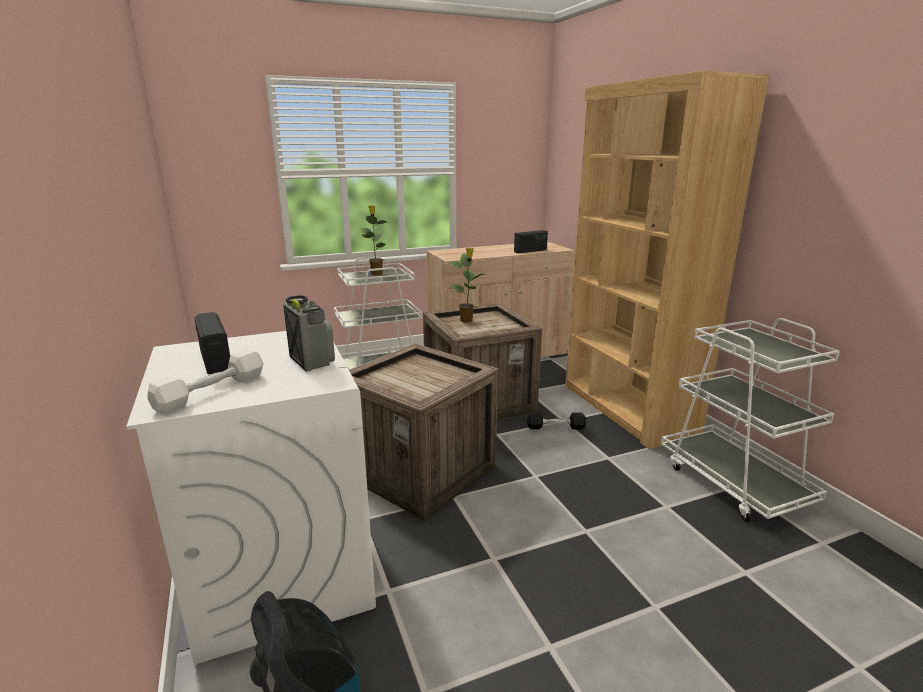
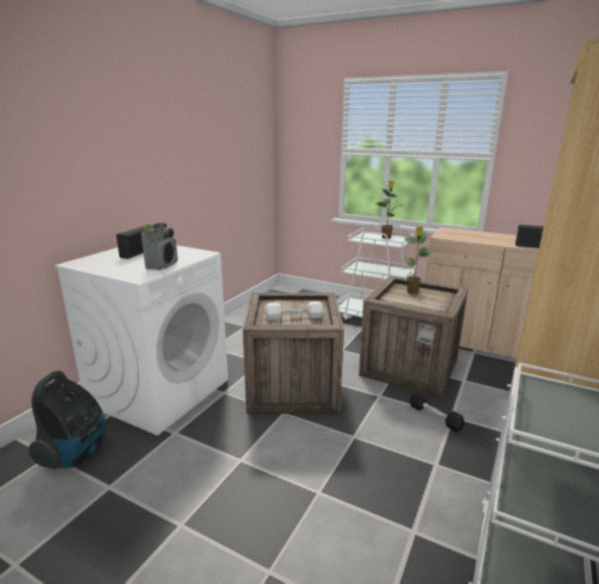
camera: 50 degrees right, 0 degrees up
white dumbbell [147,349,264,415] -> white dumbbell moved to [266,301,323,320]

